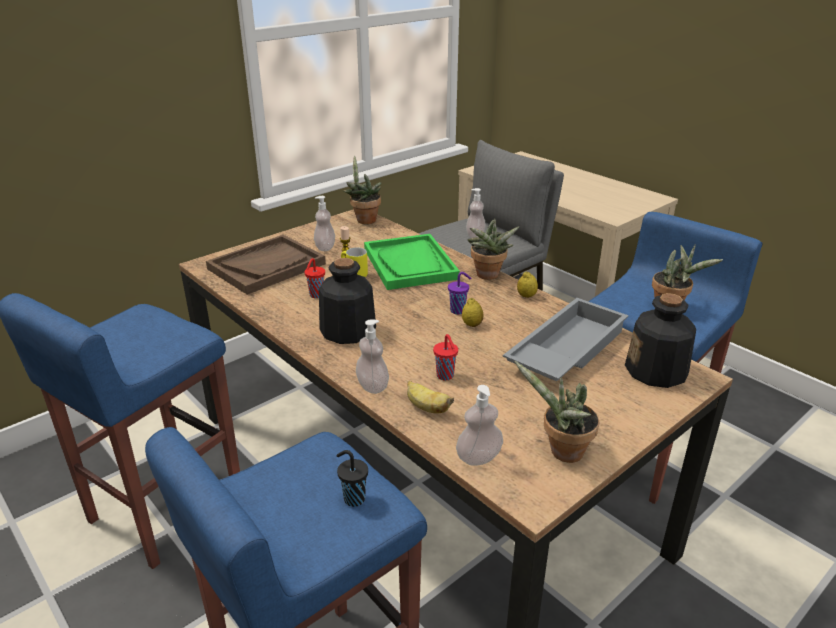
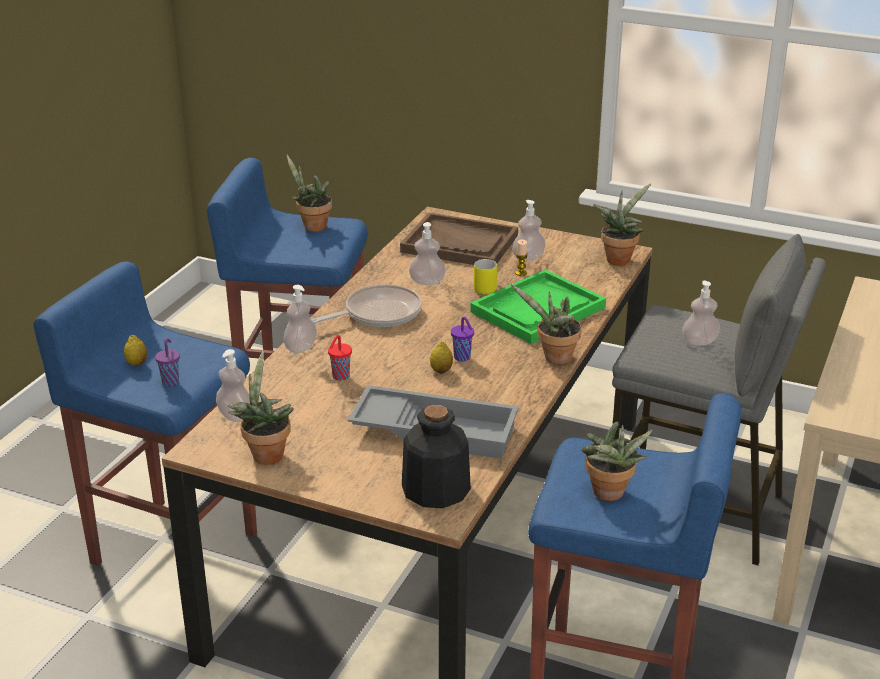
camera: 65 degrees right, 0 degrees up
red cup [304,258,325,298] -> soap dispenser [409,222,446,285]
bottle [319,258,376,344] -> frying pan [311,284,422,327]
black cup [337,450,368,507] -> purple cup [155,338,180,387]
banana [407,381,454,413] -> none
lemon [517,272,538,298] -> lemon moved to [124,335,147,366]
none -> potted plant [287,155,332,232]

